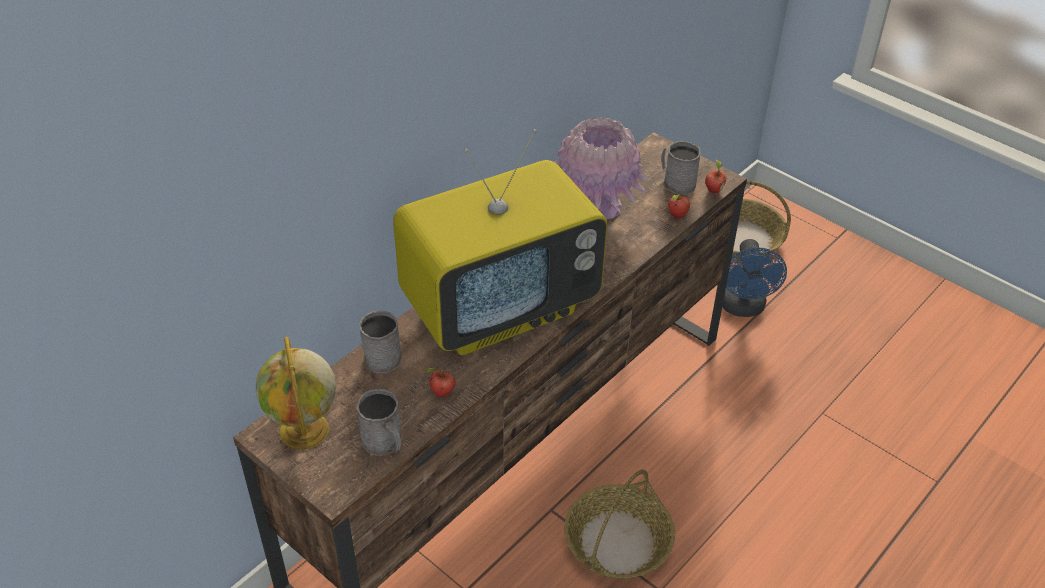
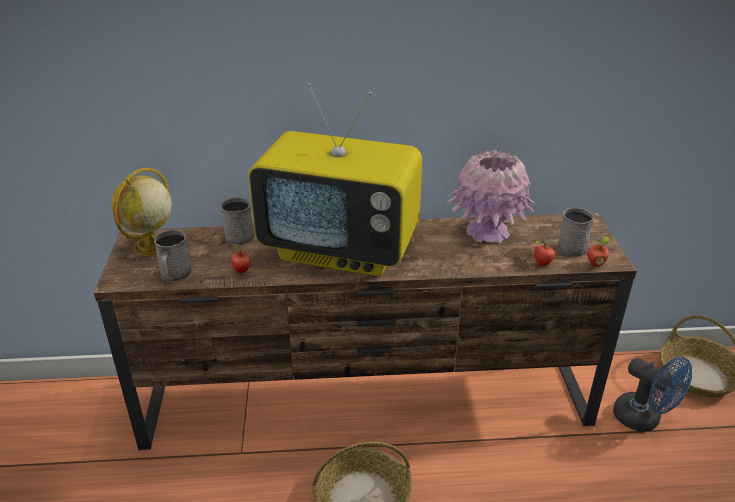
camera: 45 degrees right, 10 degrees down
blue fan [722,239,787,317] -> blue fan turned 90 degrees counterclockwise [613,357,692,432]

